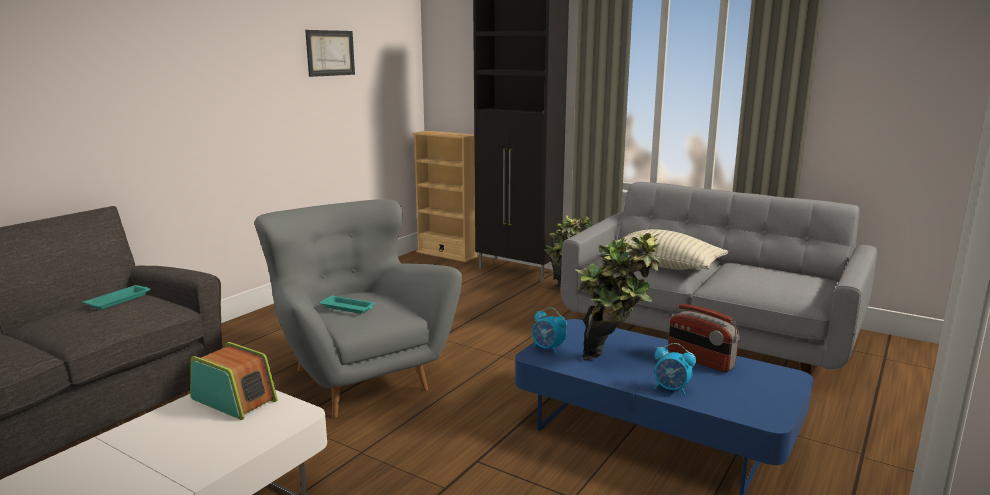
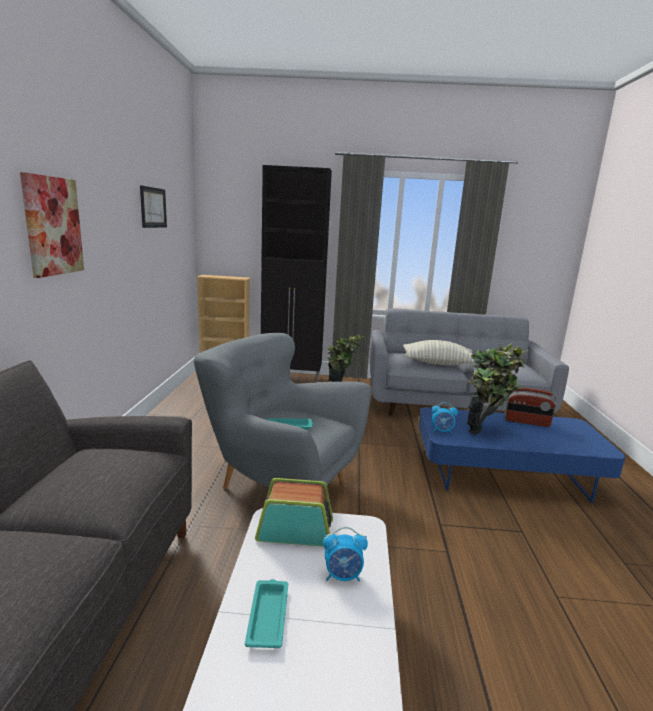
camera: 30 degrees left, 0 degrees up
turquoise tray [82,285,150,309] -> turquoise tray moved to [245,579,288,648]
alarm clock [654,343,696,396] -> alarm clock moved to [323,527,368,582]
none -> picture [20,172,84,278]

